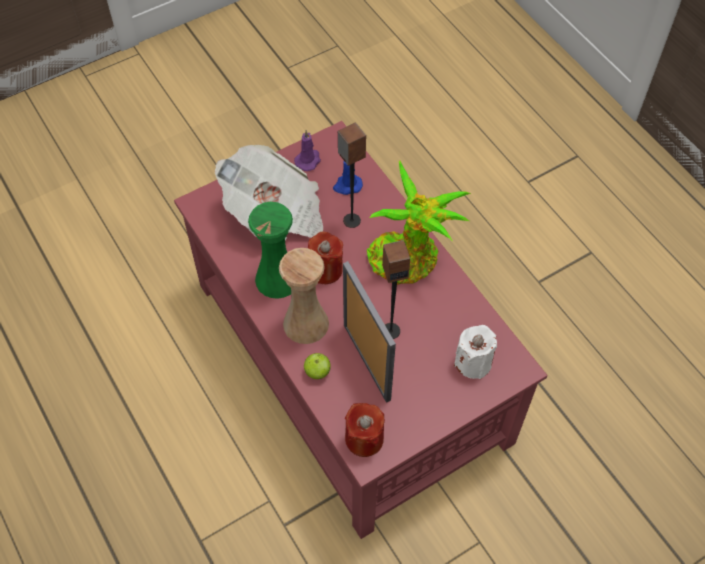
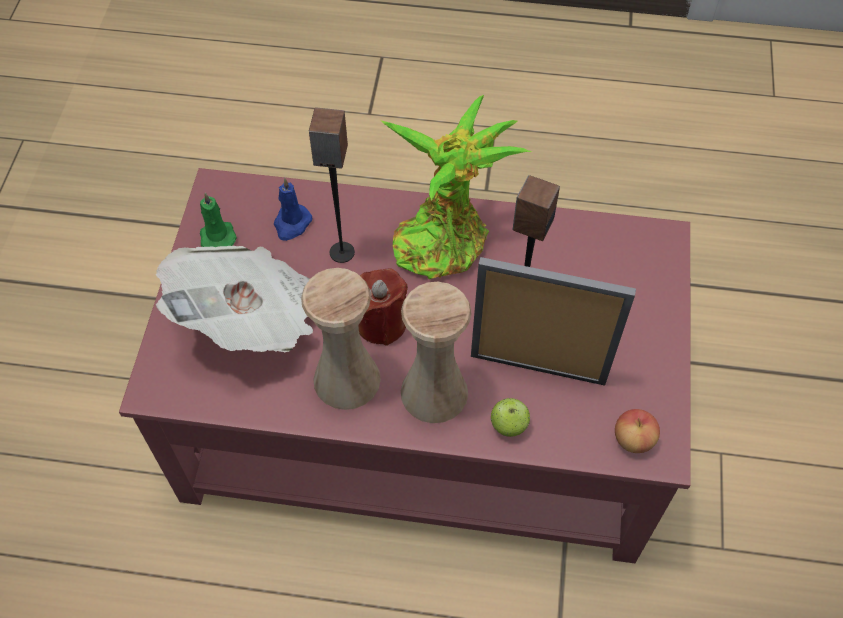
camera: 50 degrees left, 0 degrees up
green vase [248,202,293,299] -> beige vase [301,268,381,410]
purple candle [294,130,321,171] -> green candle [200,193,237,247]
red candle [345,403,385,457] -> apple [615,409,660,453]
white candle [454,325,497,379] -> none

